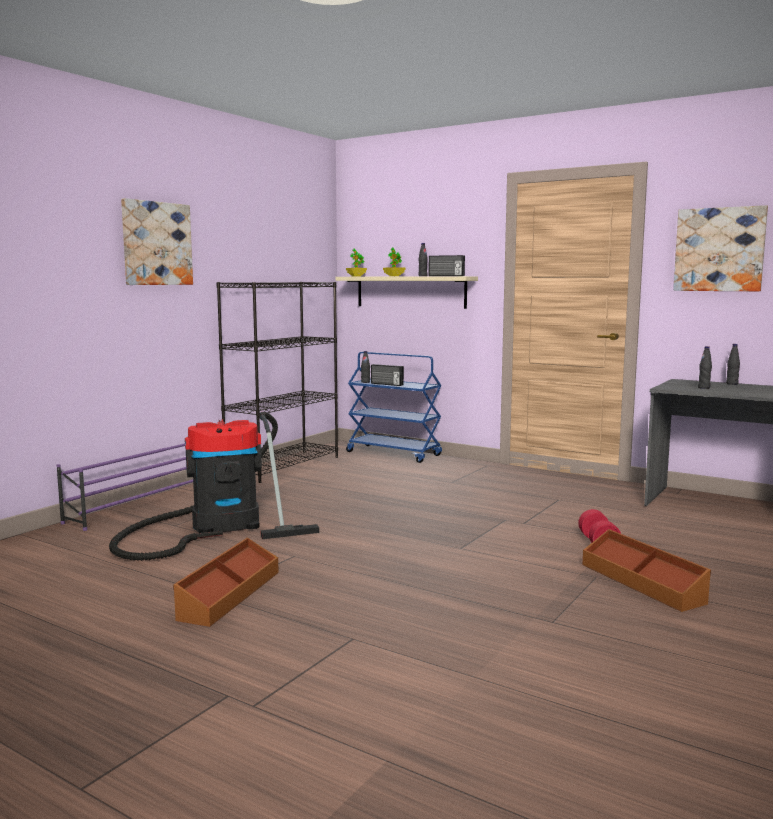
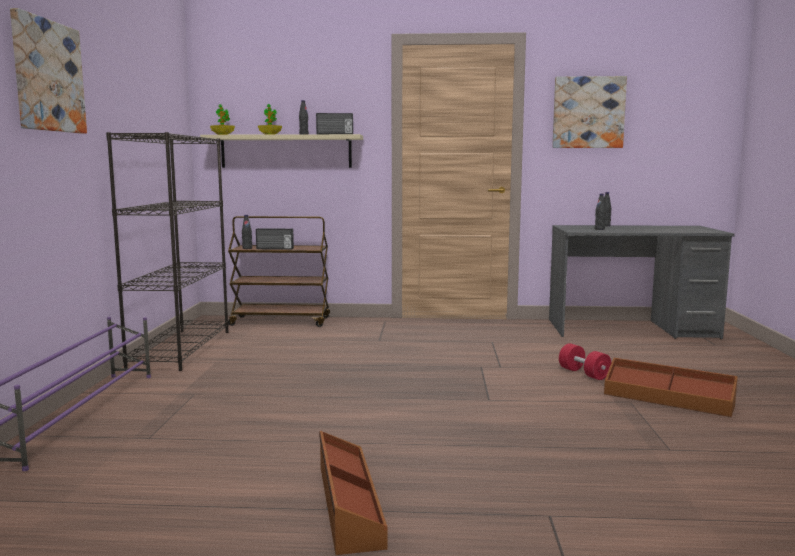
camera: 30 degrees left, 0 degrees up
vacuum cleaner [109,412,319,561] -> none
blue cart [346,352,442,463] -> brown cart [228,216,330,327]

